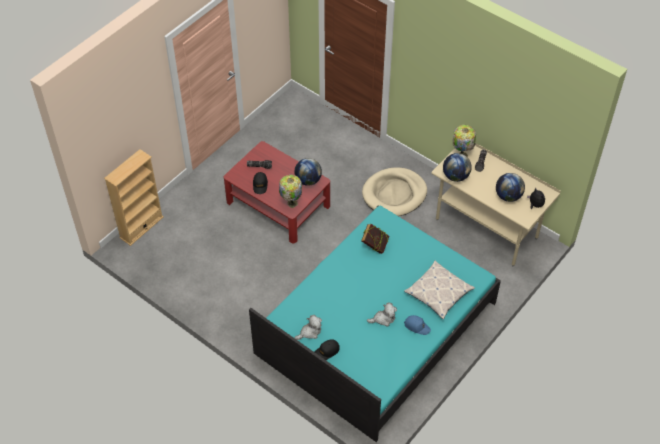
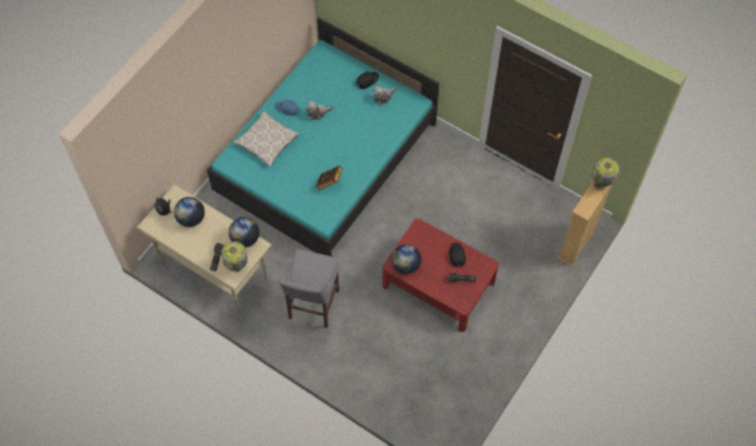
camera: 175 degrees right, 10 degrees up
table lamp [279,175,302,208] -> table lamp moved to [592,157,619,191]
beige dog bed [362,168,427,216] -> grey stool [279,249,340,328]

